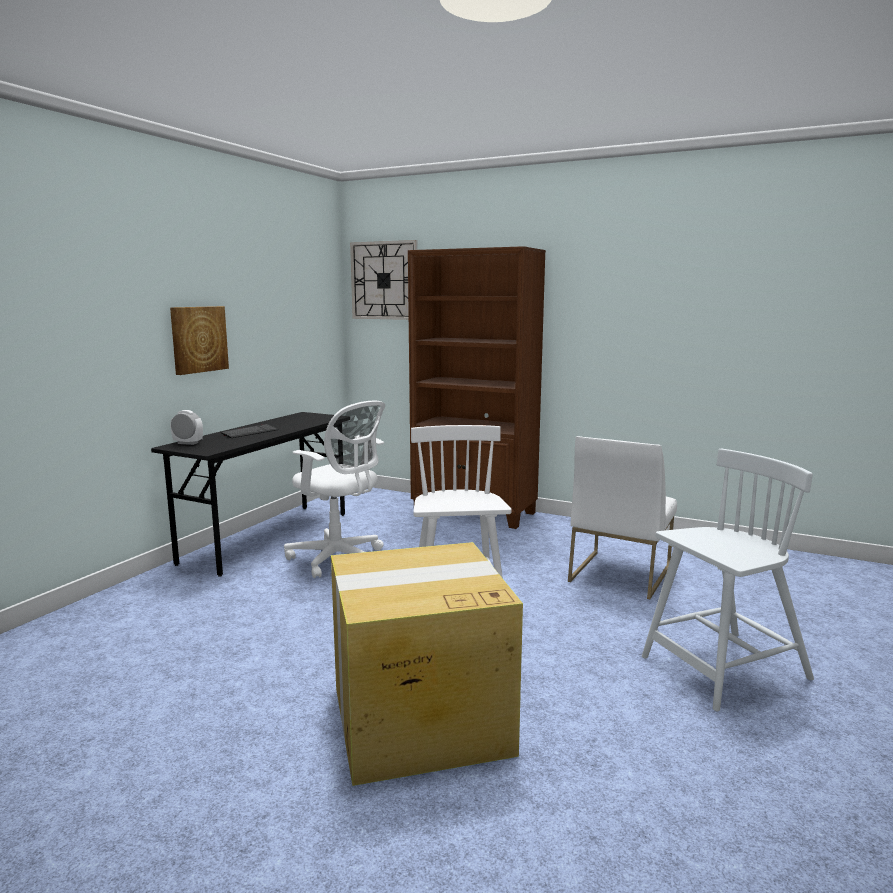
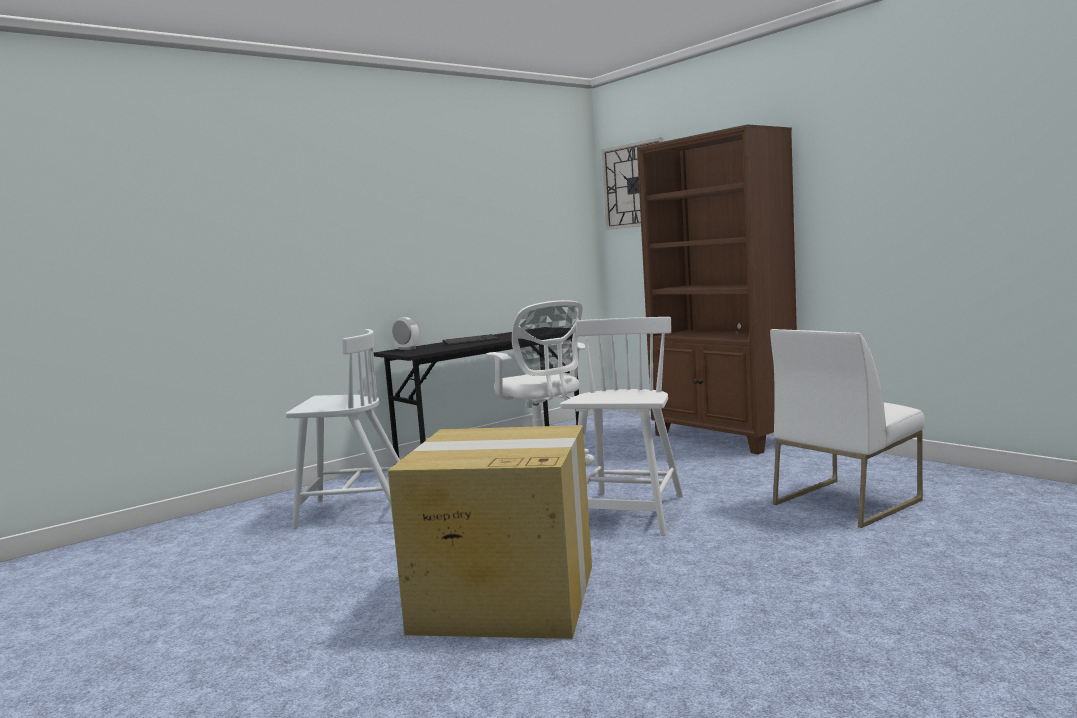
camera: 25 degrees right, 5 degrees down
picture [170,306,229,375] -> none
white chair [642,449,814,711] -> white chair moved to [285,329,400,529]

